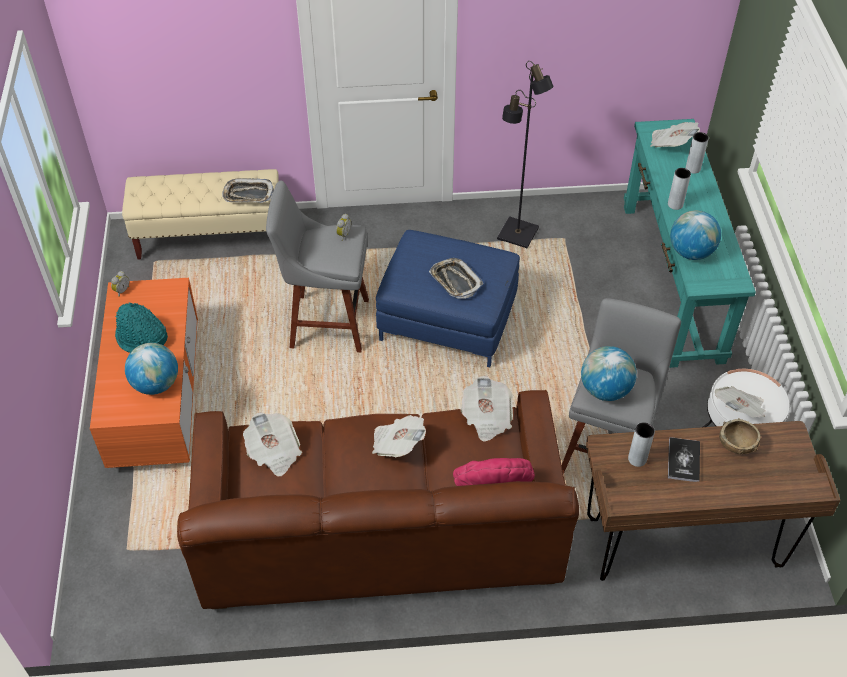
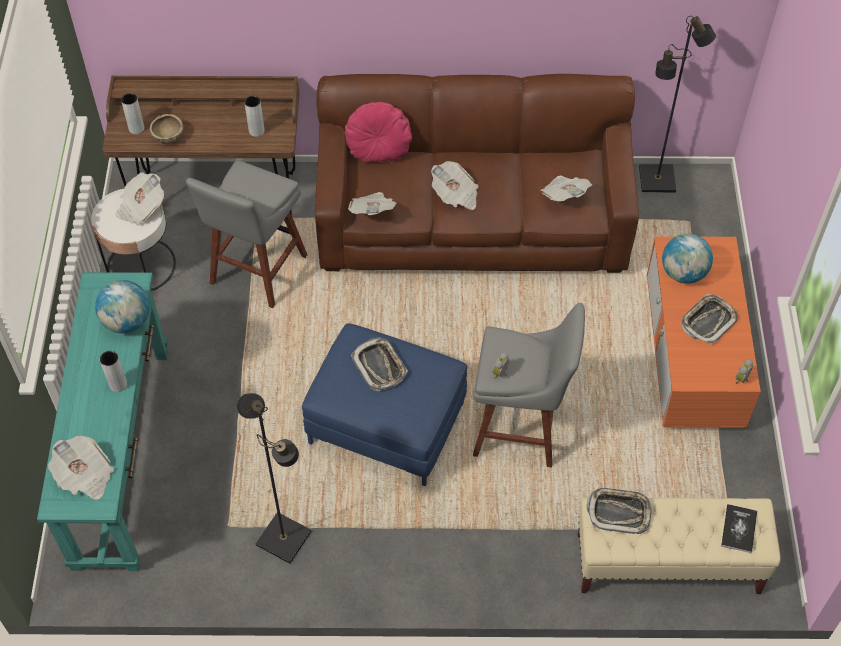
camera: 175 degrees left, 5 degrees up
turquoise hat [115,302,168,353] -> tray [681,294,738,344]
globe [581,346,637,401] -> none
book [668,437,700,482] -> book moved to [721,504,757,553]
grey vase [686,132,709,174] -> grey vase moved to [121,93,144,134]
none -> black floor lamp [639,16,716,192]

